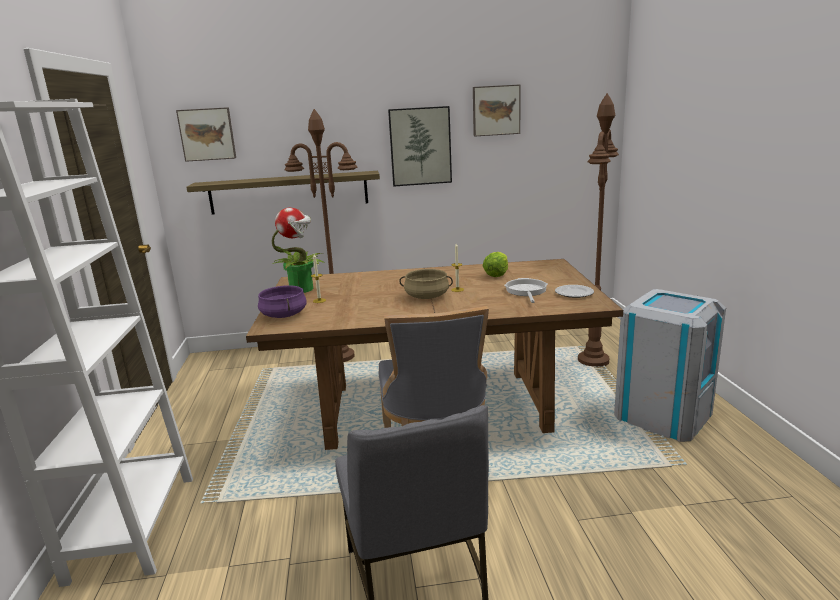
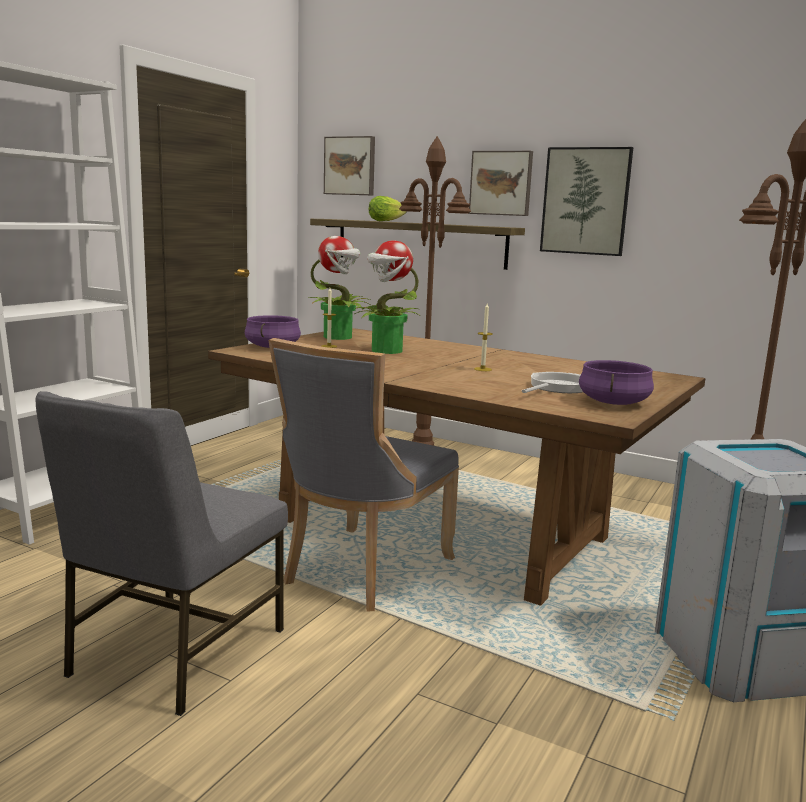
camera: 35 degrees right, 5 degrees down
beige cooking pot [399,269,453,299] -> none
picture [473,84,521,136] -> picture moved to [469,151,533,216]
lettuce [483,252,508,277] -> lettuce moved to [369,196,407,221]
plate [555,285,594,298] -> purple cooking pot [579,360,654,405]
none -> potted plant [354,240,421,354]

